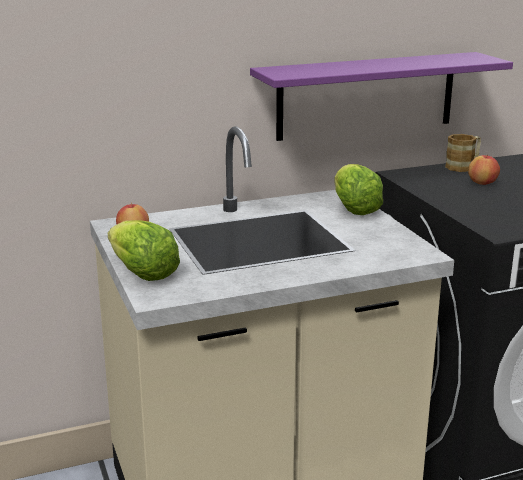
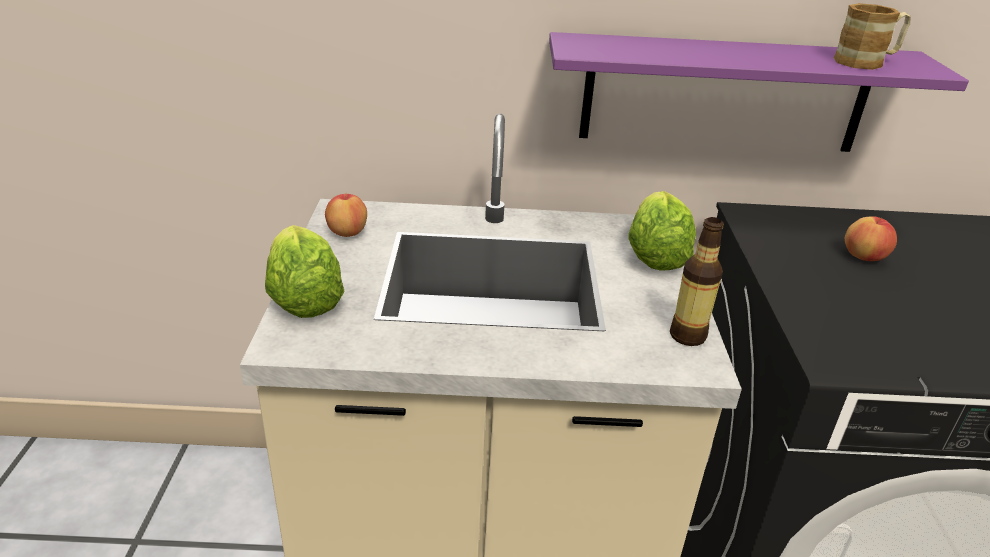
camera: 20 degrees right, 10 degrees up
mug [445,134,481,172] -> mug moved to [834,3,911,70]
none -> bottle [670,217,724,346]

